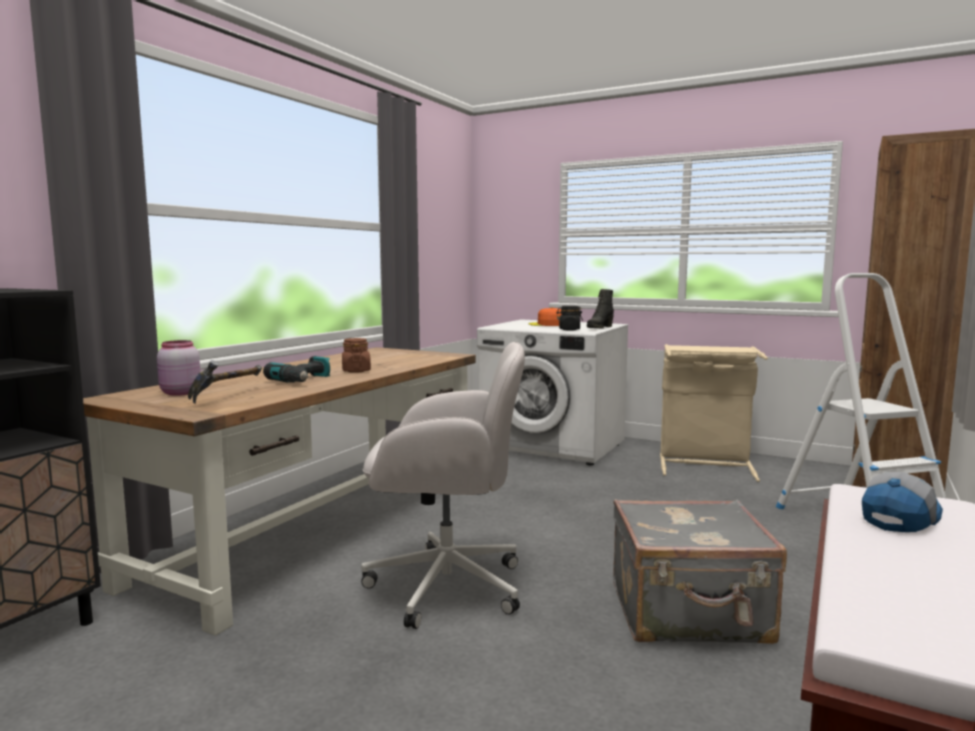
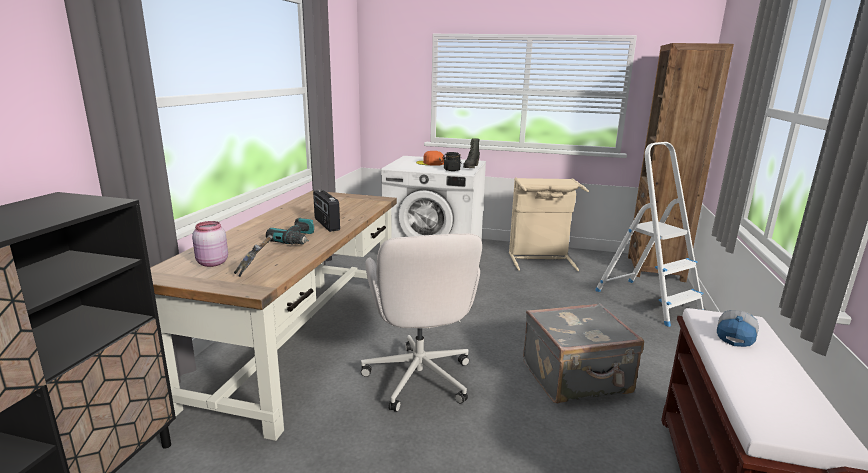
camera: 15 degrees left, 10 degrees up
brown jar [342,338,371,373] -> radio [313,190,340,232]
white office chair [361,342,525,629] -> white office chair turned 90 degrees clockwise [361,233,482,412]

